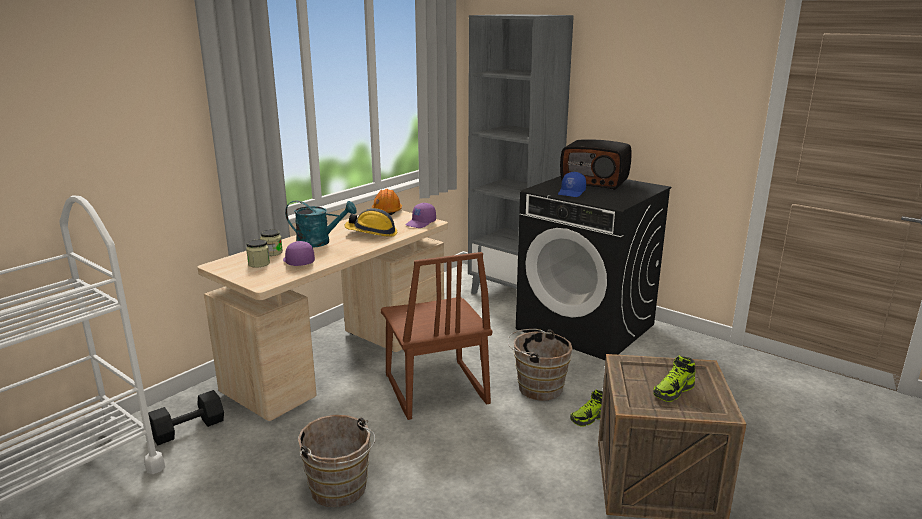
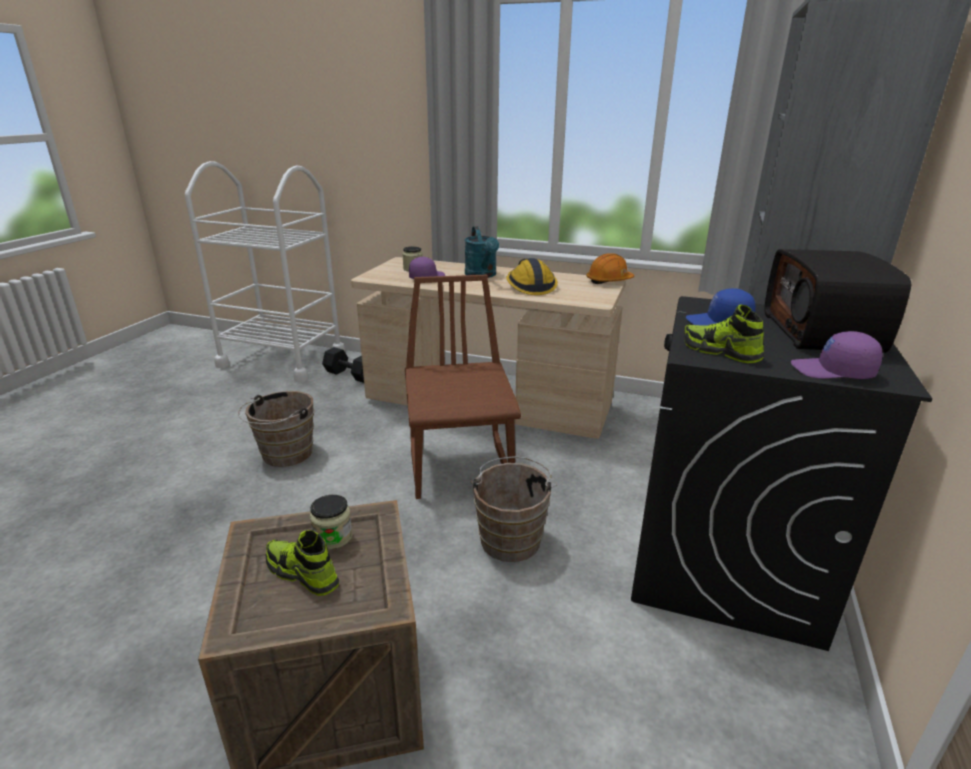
camera: 70 degrees right, 5 degrees up
jar [260,229,283,256] -> jar moved to [310,495,353,550]
brown chair [381,252,492,420] -> brown chair turned 120 degrees clockwise [405,275,521,499]
purple cap [406,203,436,228] -> purple cap moved to [791,331,882,379]
shoe [570,390,603,427] -> shoe moved to [684,305,764,363]

